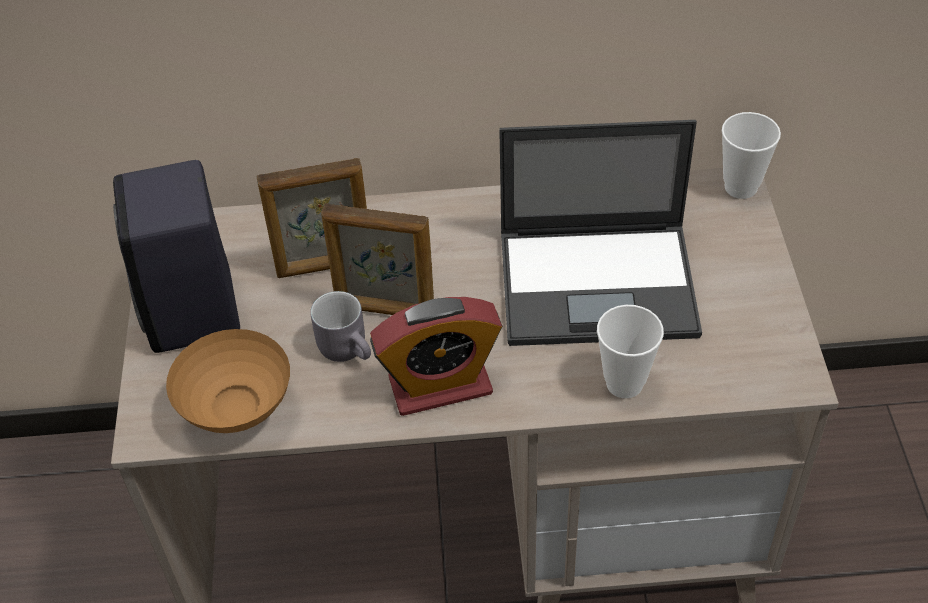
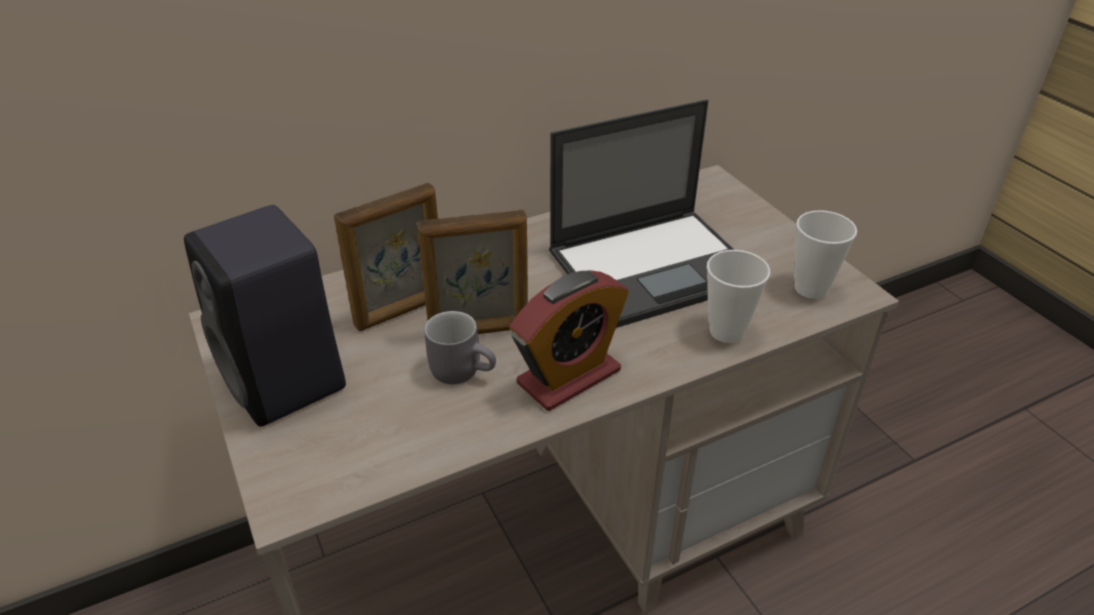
camera: 25 degrees left, 10 degrees down
brown bowl [166,329,290,433] -> none
cup [722,112,781,199] -> cup moved to [794,210,857,299]

